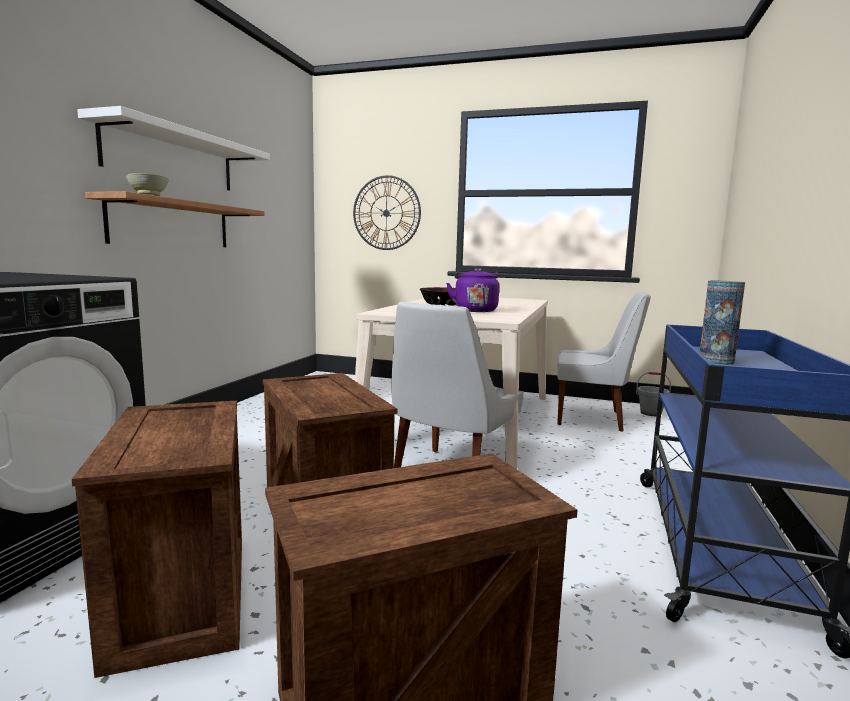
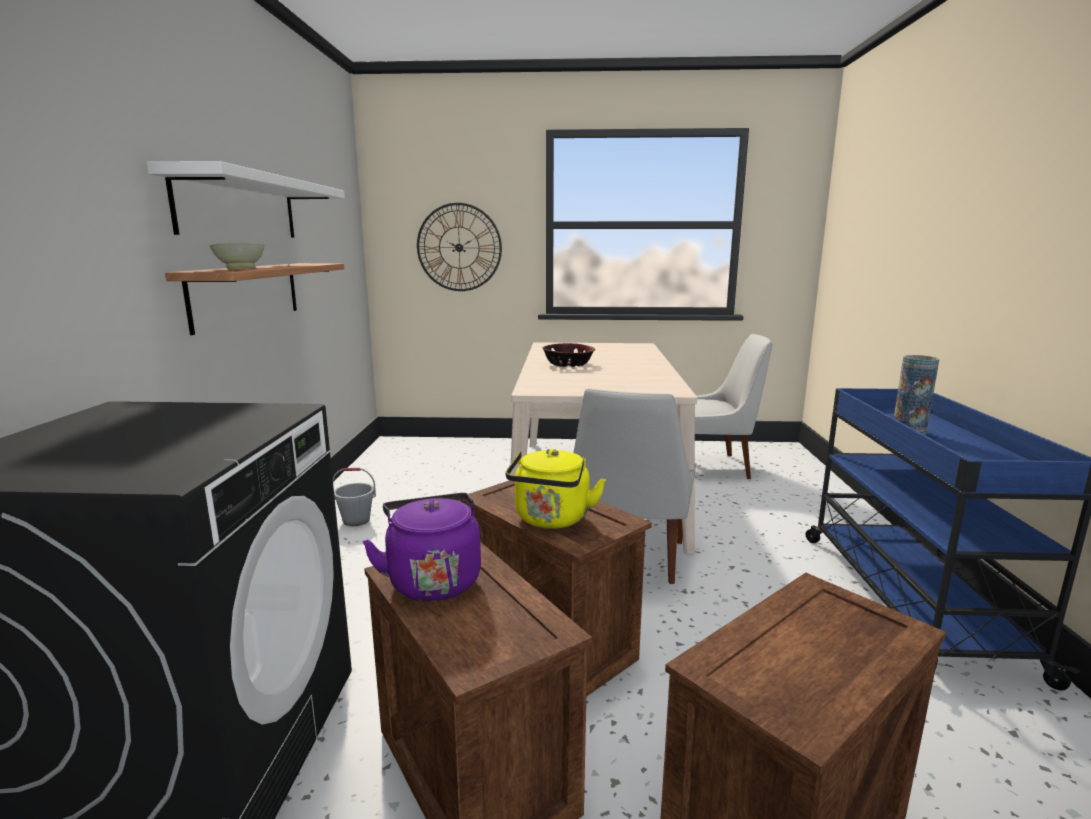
camera: 15 degrees left, 5 degrees up
purple kettle [446,268,499,312] -> purple kettle moved to [362,493,481,602]
grey bucket [636,372,671,416] -> grey bucket moved to [333,468,376,526]
none -> yellow kettle [506,449,606,529]

